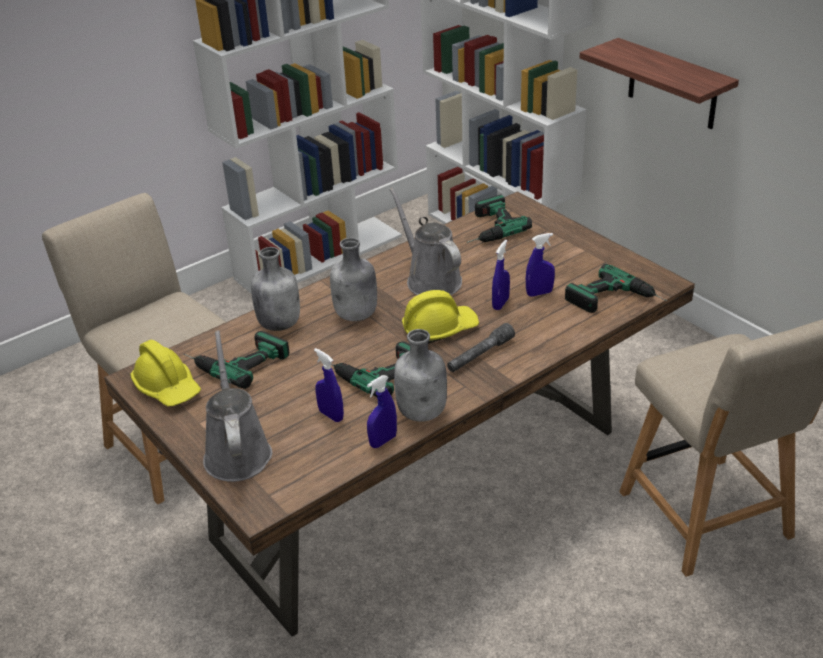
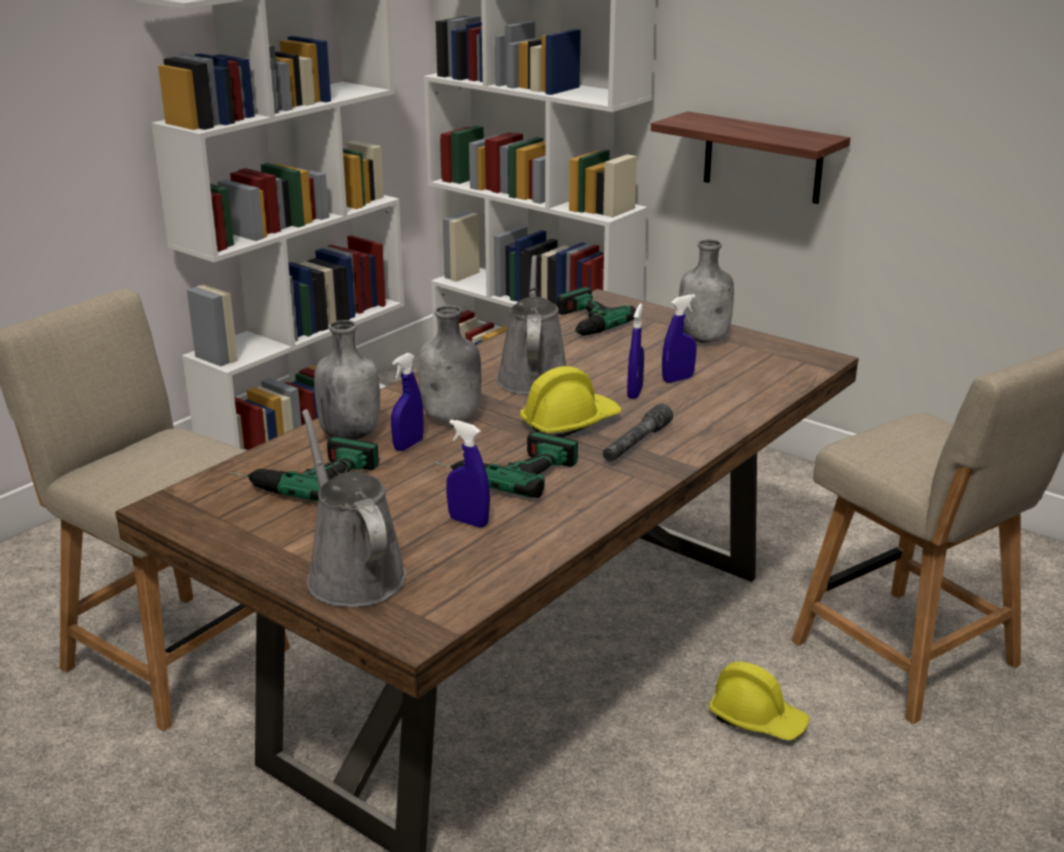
camera: 15 degrees left, 10 degrees down
yellow hard hat [130,340,201,406] -> yellow hard hat moved to [709,662,810,740]
blue spray bottle [367,375,397,448] -> blue spray bottle moved to [391,353,424,451]
grey watering can [389,188,462,295] -> grey watering can turned 45 degrees clockwise [496,255,566,395]
grey bottle [394,329,447,422] -> grey bottle moved to [679,240,734,343]
power drill [565,263,667,313] -> none

